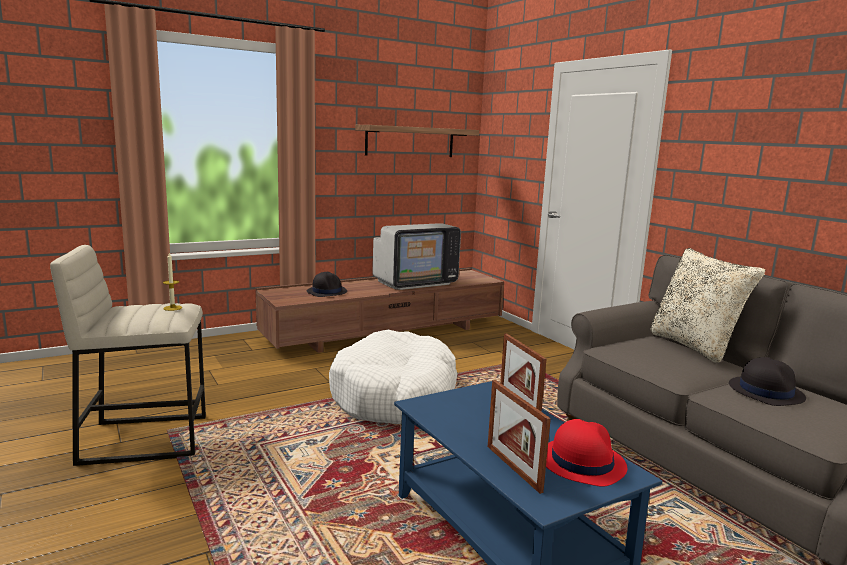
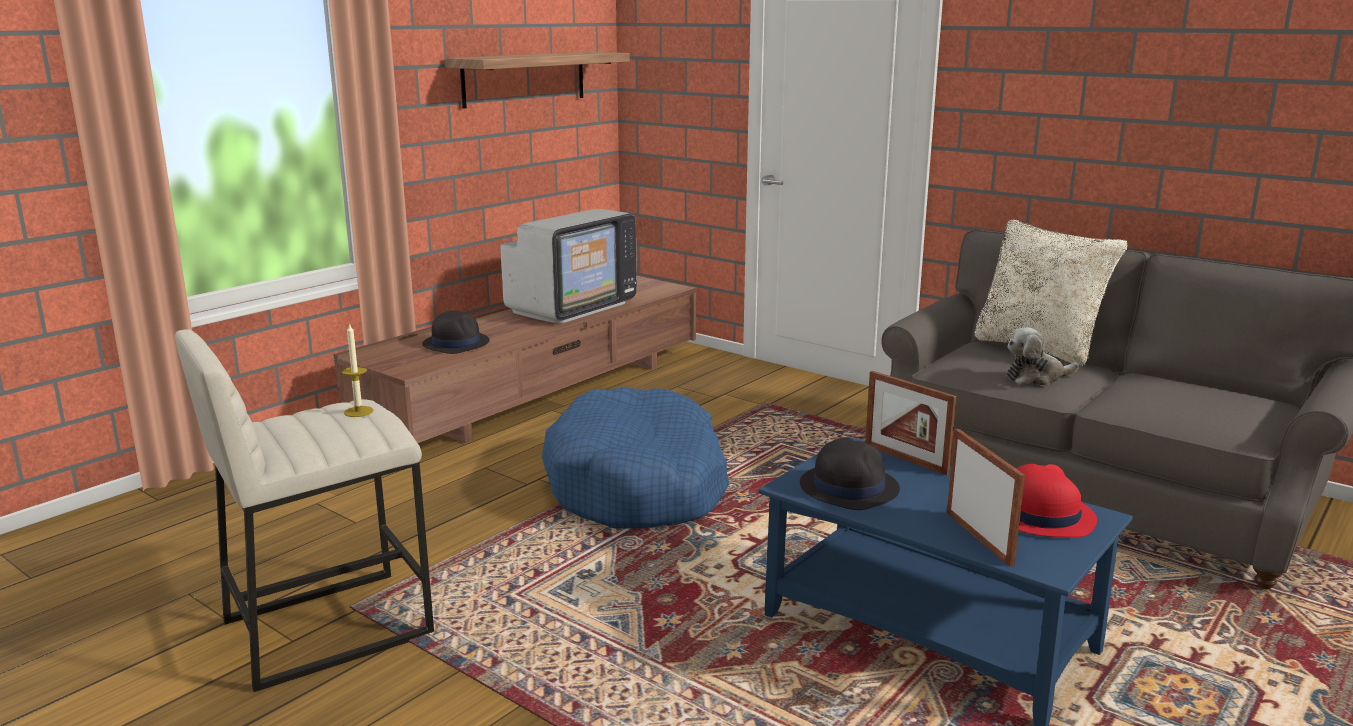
camera: 20 degrees left, 5 degrees up
white dog bed [329,330,458,424] -> blue dog bed [542,387,729,529]
picture frame [488,380,551,494] -> picture frame turned 150 degrees counterclockwise [947,429,1025,567]
black hat [729,357,806,406] -> black hat moved to [800,438,900,510]
none -> plush toy [1006,327,1079,385]

